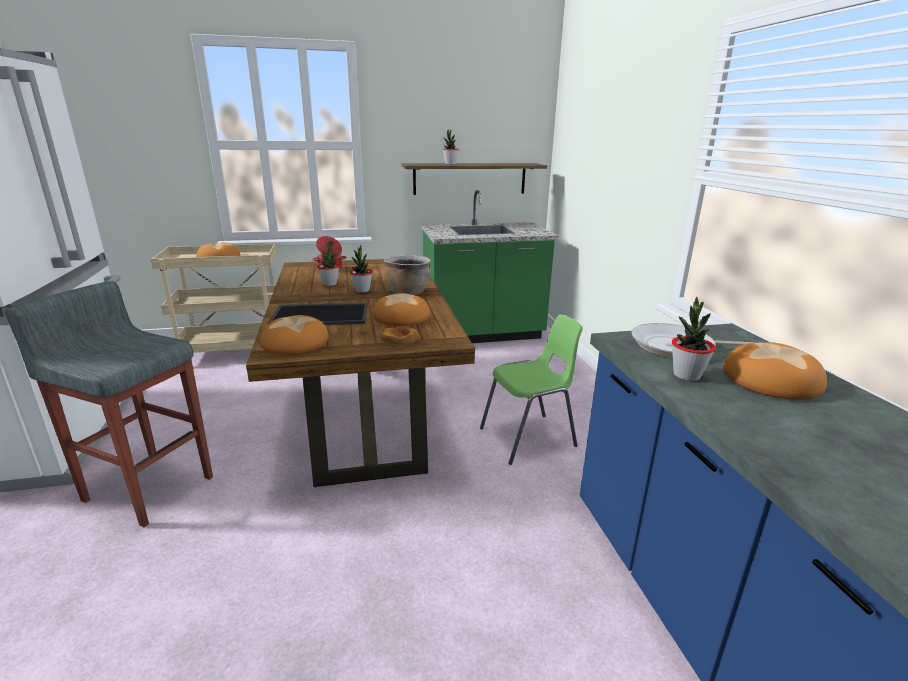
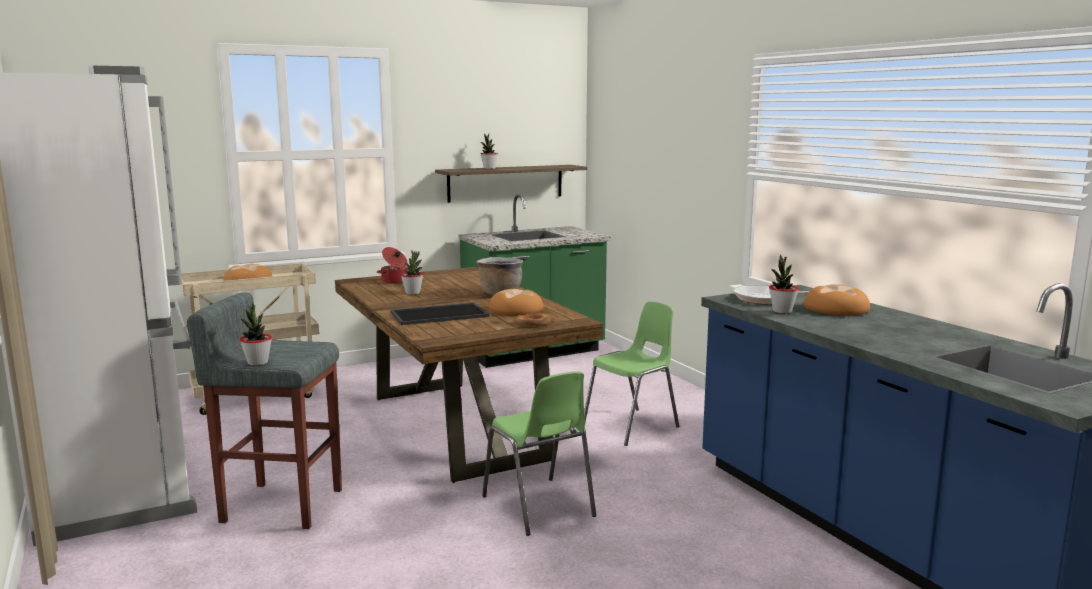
camera: 15 degrees left, 10 degrees down
bread [260,315,329,355] -> none
potted plant [350,245,373,293] -> potted plant moved to [240,303,272,366]
none -> green chair [482,371,596,536]

